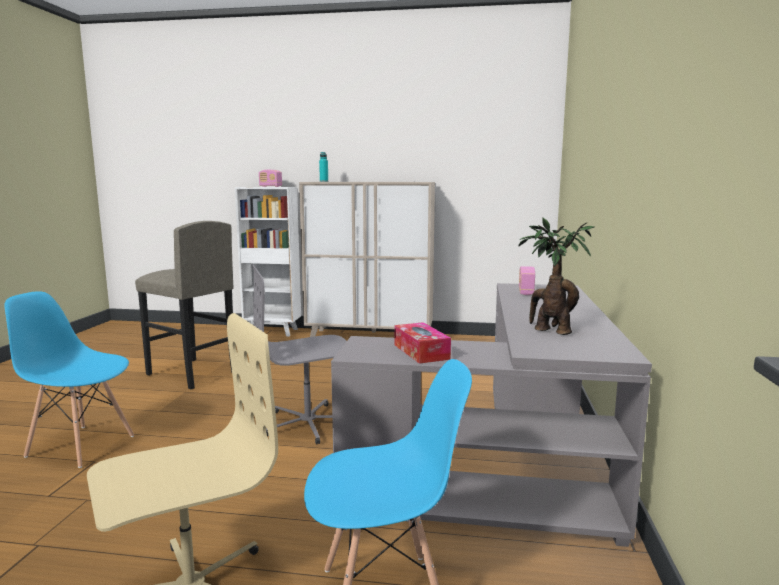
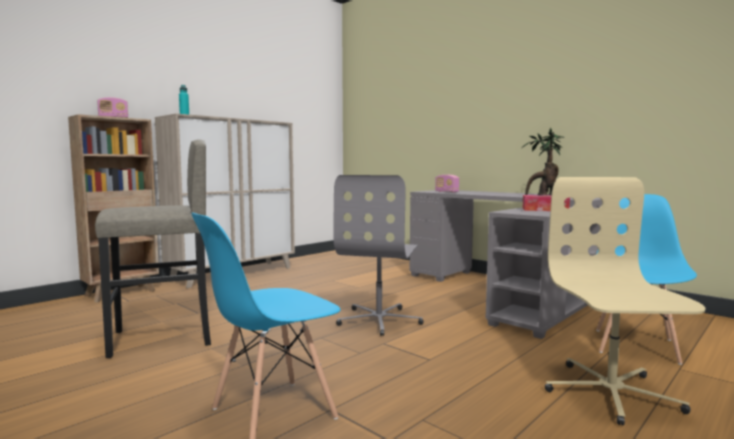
camera: 55 degrees left, 5 degrees down
white bookcase [235,187,301,337] -> brown bookcase [68,114,159,303]

